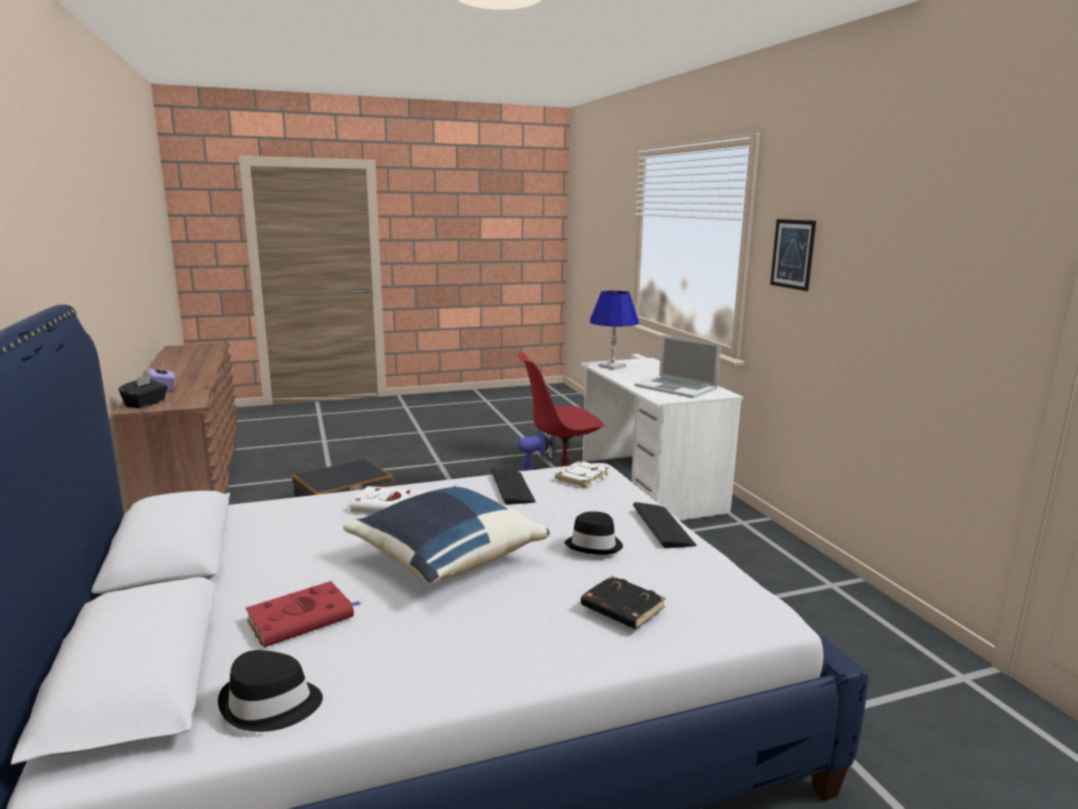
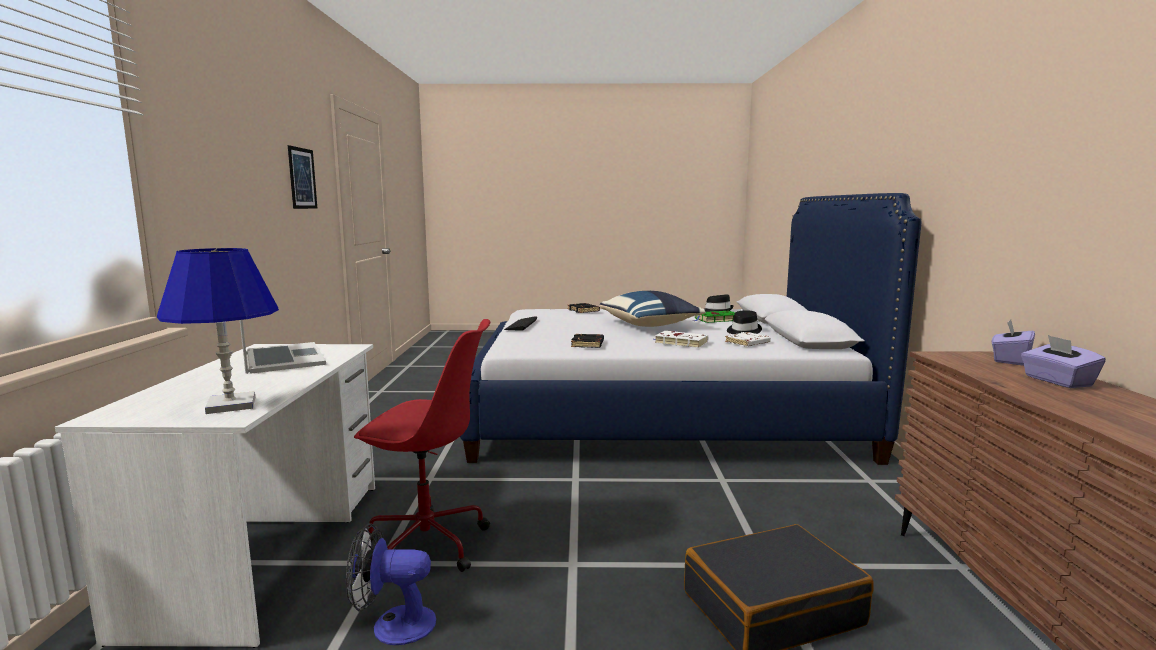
camera: 160 degrees left, 5 degrees down
black tissue box [118,374,167,408] -> purple tissue box [992,320,1035,366]
red book [246,581,362,647] -> green book [693,311,735,323]
keyboard [491,468,536,505] -> black book [571,334,604,348]
white book [554,461,608,488] -> white book moved to [725,332,771,347]
black hat [564,511,623,555] -> black hat moved to [727,310,762,334]
picture [770,219,816,291] -> picture moved to [288,145,318,209]

